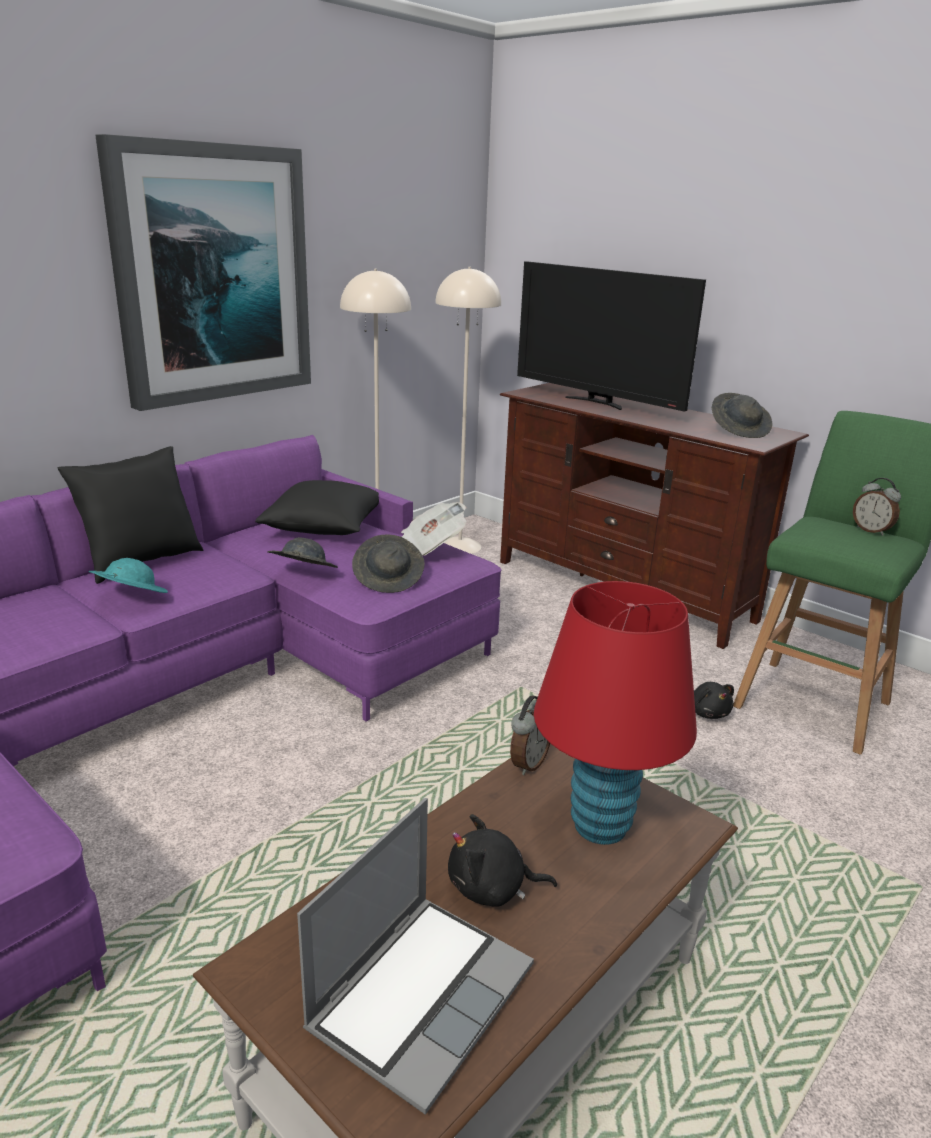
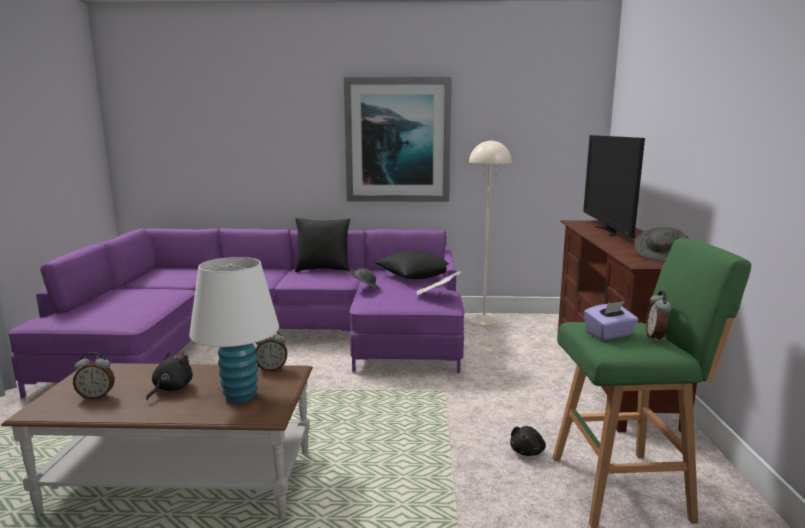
camera: 50 degrees right, 10 degrees down
turquoise hat [89,558,168,593] -> none
laptop [297,798,534,1115] -> alarm clock [73,352,115,399]
grey hat [352,534,425,593] -> none
beige floor lamp [435,267,501,554] -> none
black plush toy [448,814,557,907] -> black plush toy turned 60 degrees clockwise [146,352,193,400]
red table lamp [534,581,697,845] -> white table lamp [189,257,279,403]
none -> purple tissue box [584,301,638,340]

